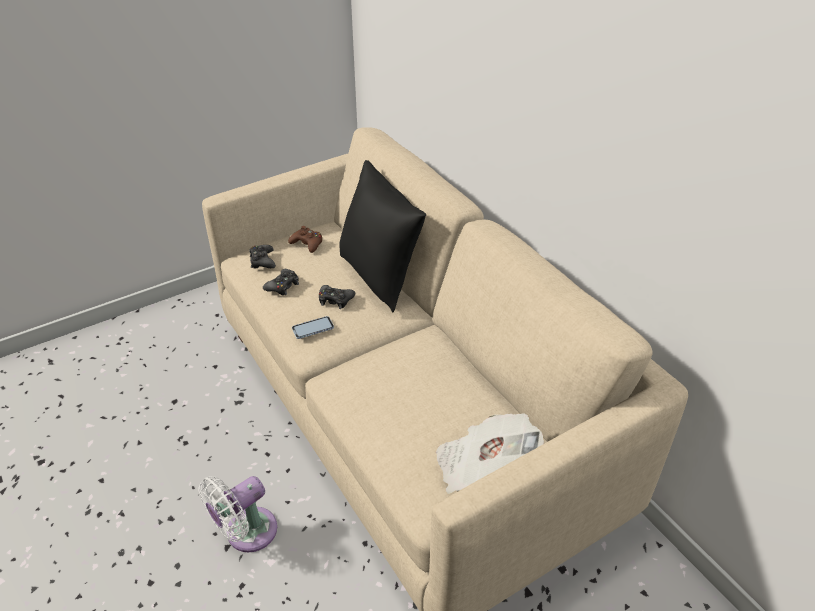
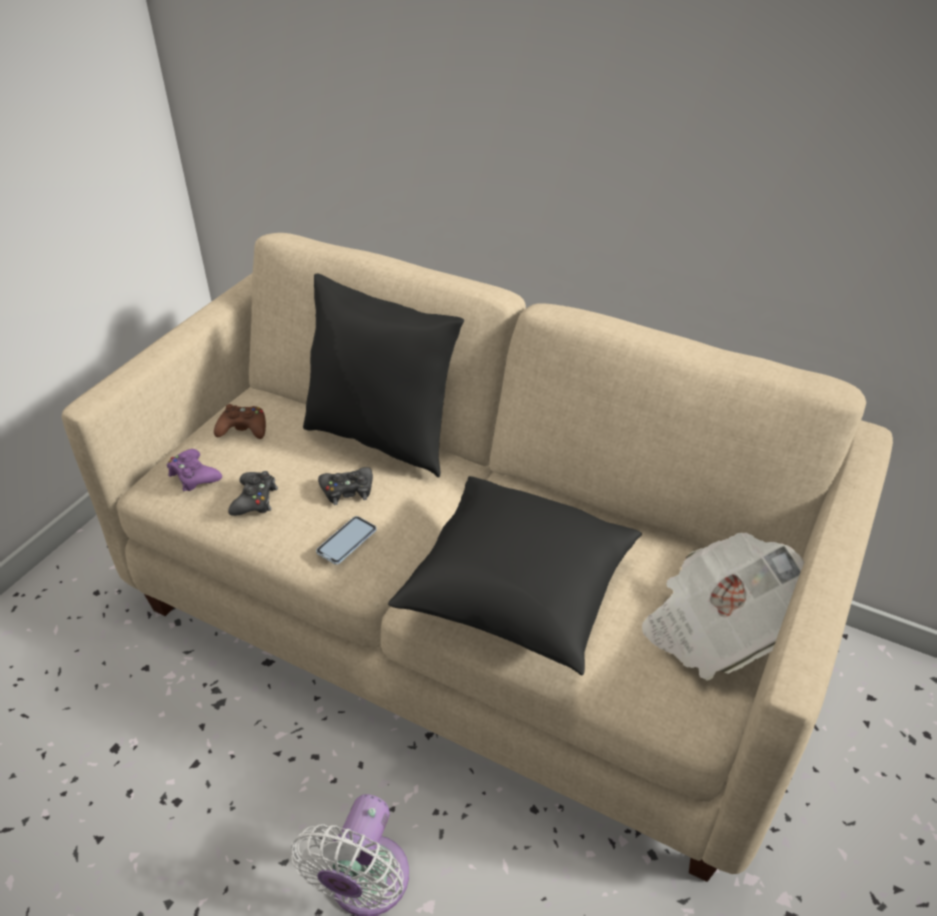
camera: 30 degrees left, 0 degrees up
black game controller [250,245,276,269] -> purple game controller [167,449,222,491]
none -> black pillow [388,476,642,675]

